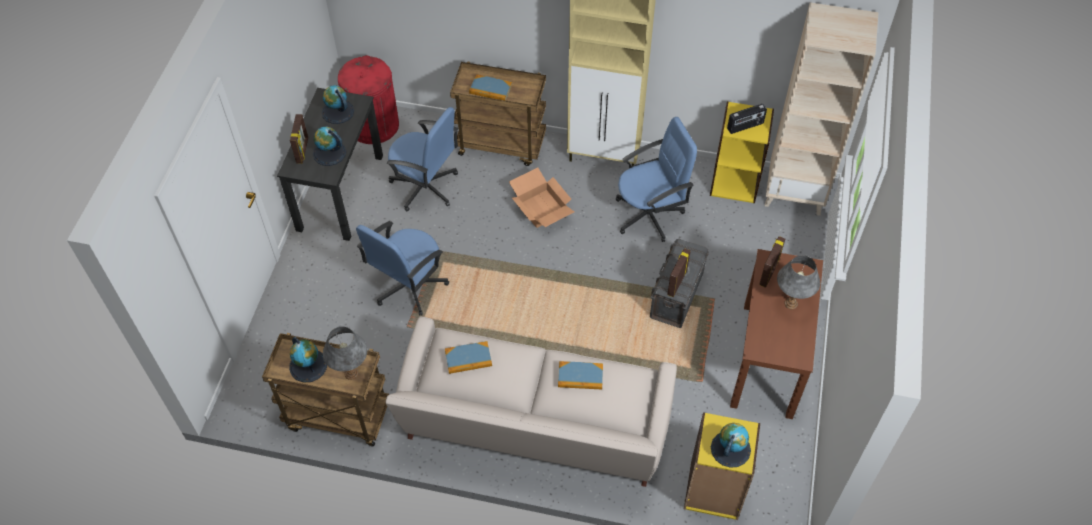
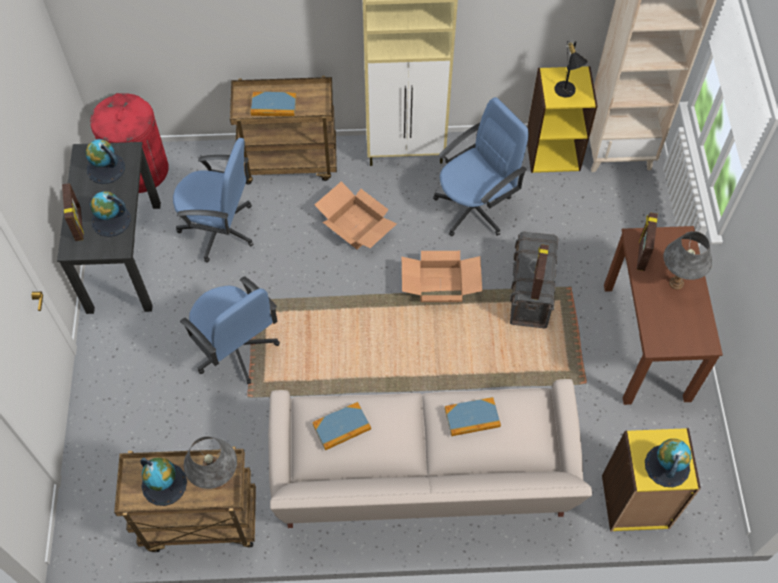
camera: 15 degrees left, 5 degrees up
blue office chair [356,221,449,316] -> blue office chair turned 60 degrees counterclockwise [180,277,280,384]
radio [727,104,767,134] -> black table lamp [554,41,588,98]
none -> cardboard box [402,251,482,302]

